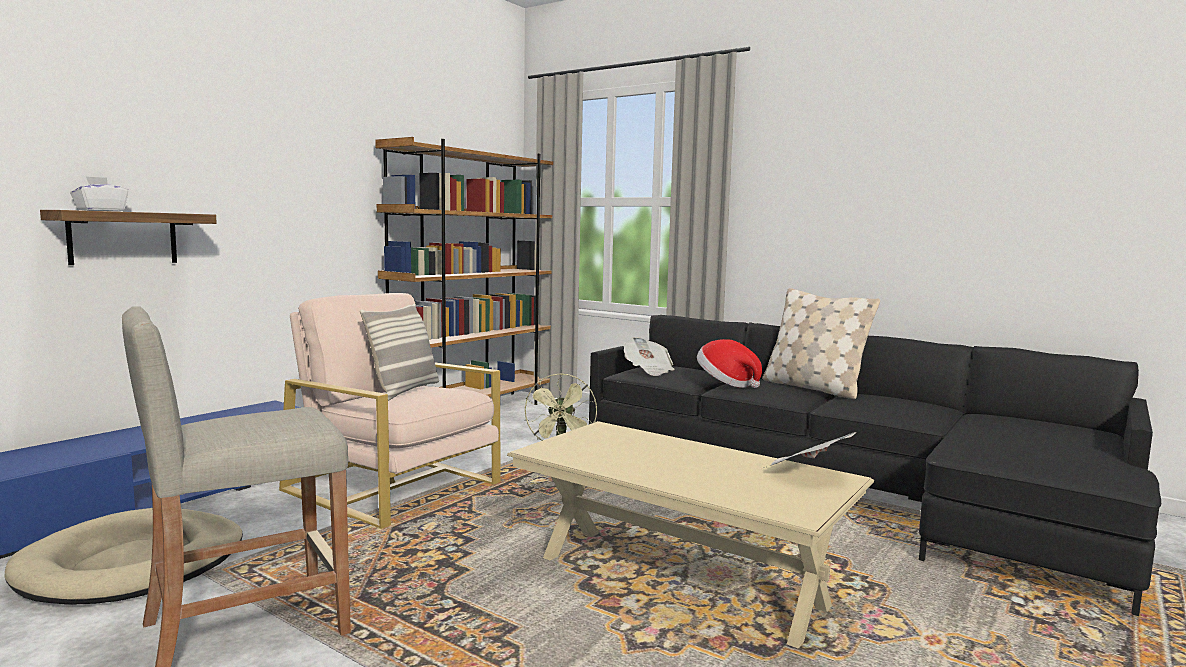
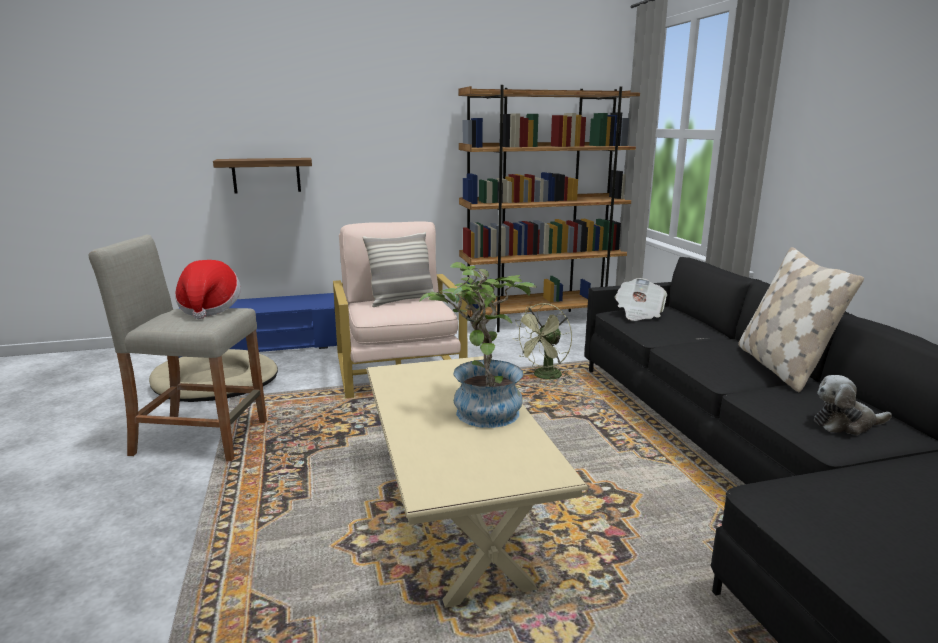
camera: 40 degrees right, 10 degrees up
white tissue box [70,176,128,211] -> none
hat [697,339,762,388] -> hat moved to [175,260,241,319]
newspaper [770,432,856,466] -> none
none -> potted plant [419,262,536,428]
none -> plush toy [814,375,892,435]

